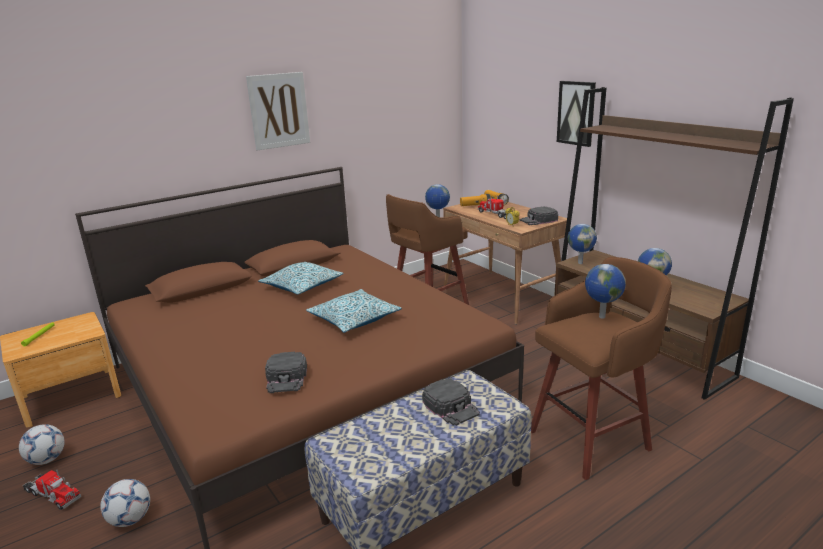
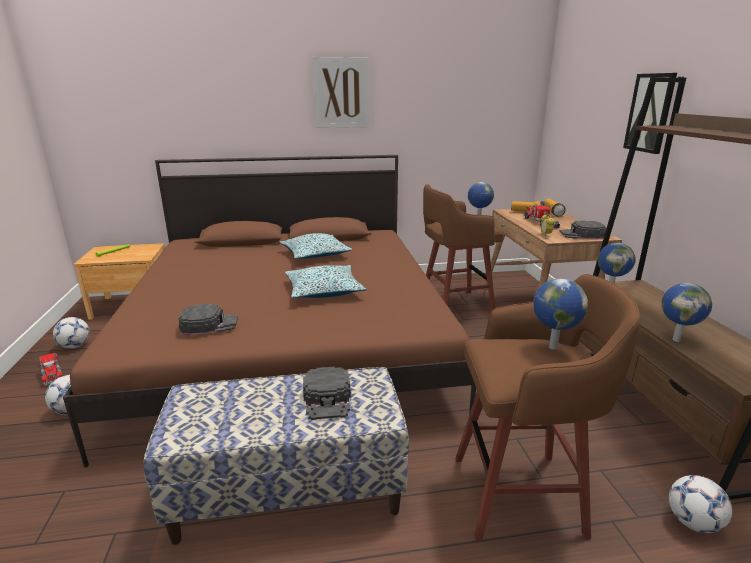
camera: 25 degrees right, 0 degrees up
black cap [265,352,307,393] -> black cap turned 120 degrees counterclockwise [178,304,238,335]
none -> football [669,475,732,533]

